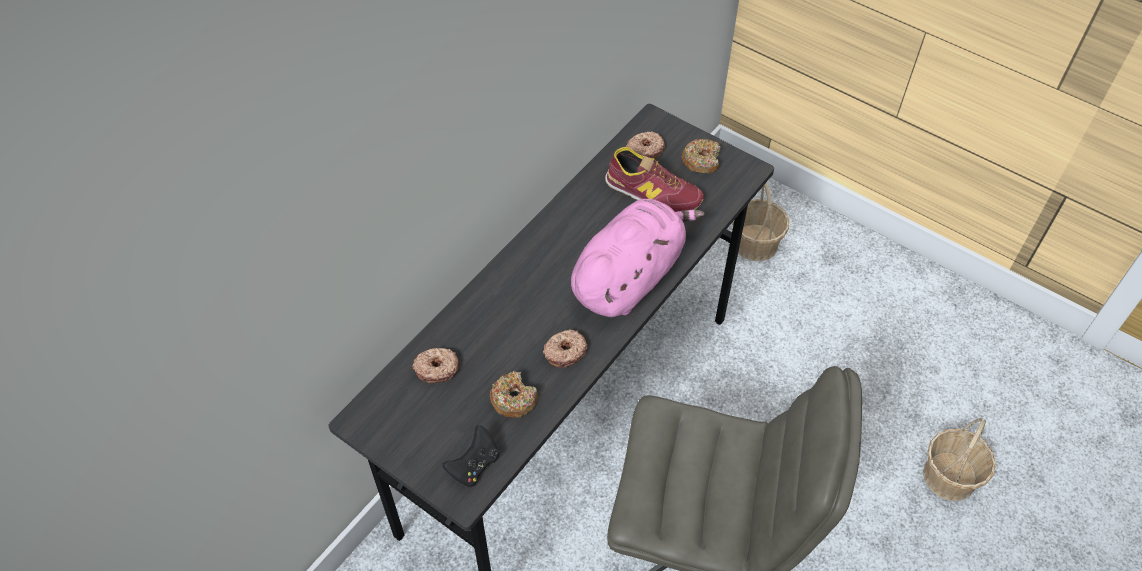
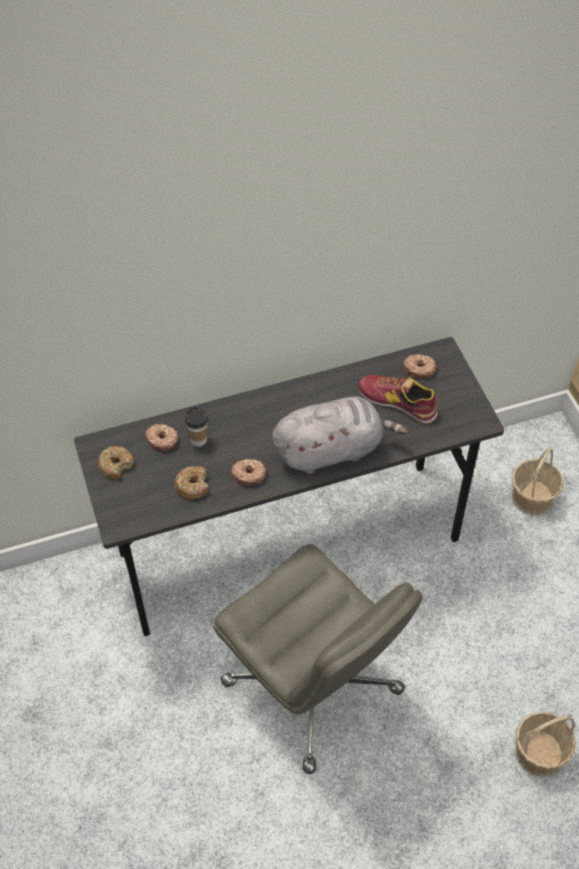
camera: 35 degrees right, 0 degrees up
black game controller [443,425,499,487] -> none
pink plush toy [571,199,704,317] -> grey plush toy [272,396,408,474]
shoe [605,147,704,212] -> shoe turned 150 degrees clockwise [359,375,437,424]
donut [682,139,721,174] -> donut moved to [98,446,134,479]
none -> cup [185,406,208,447]

